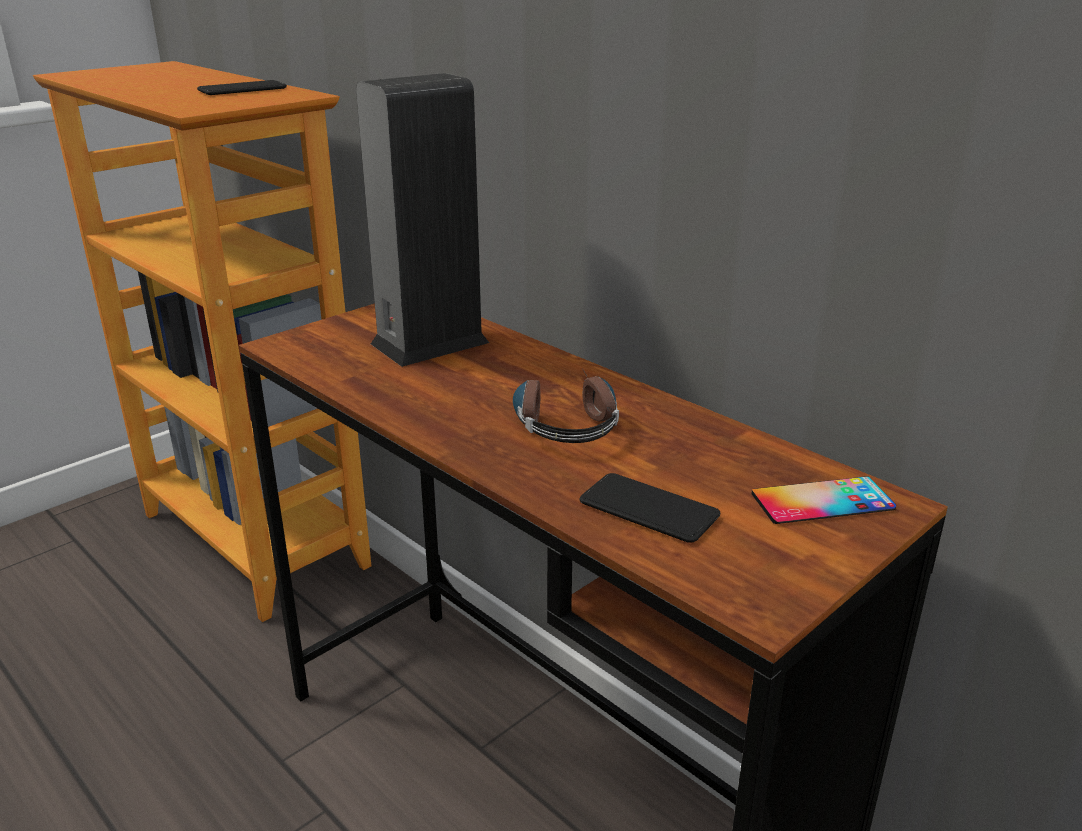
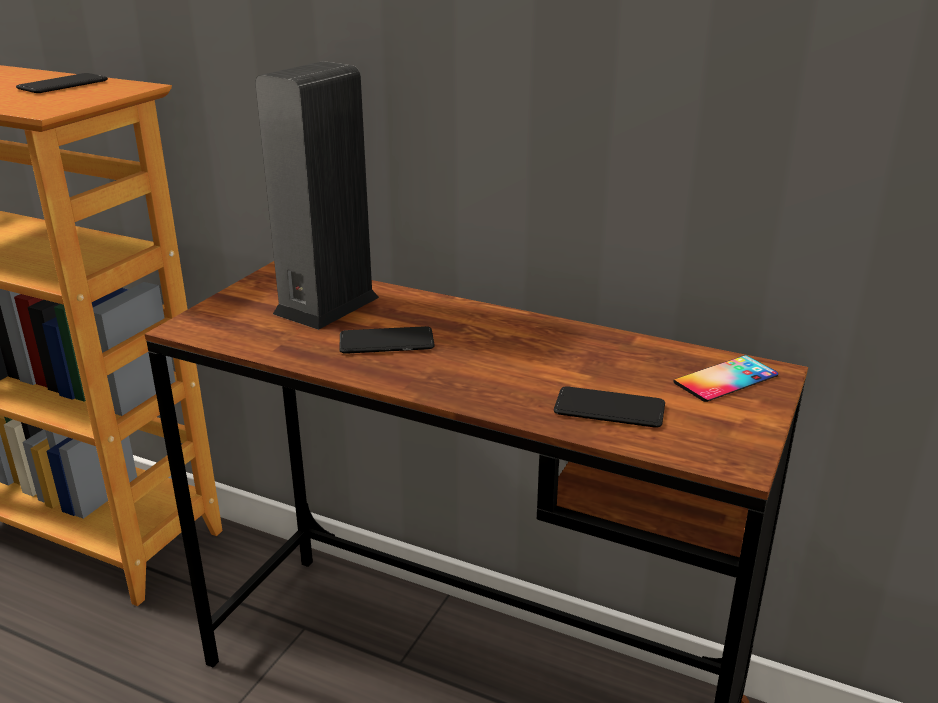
camera: 20 degrees left, 0 degrees up
headphones [513,370,619,443] -> none
none -> phone [339,326,434,354]

